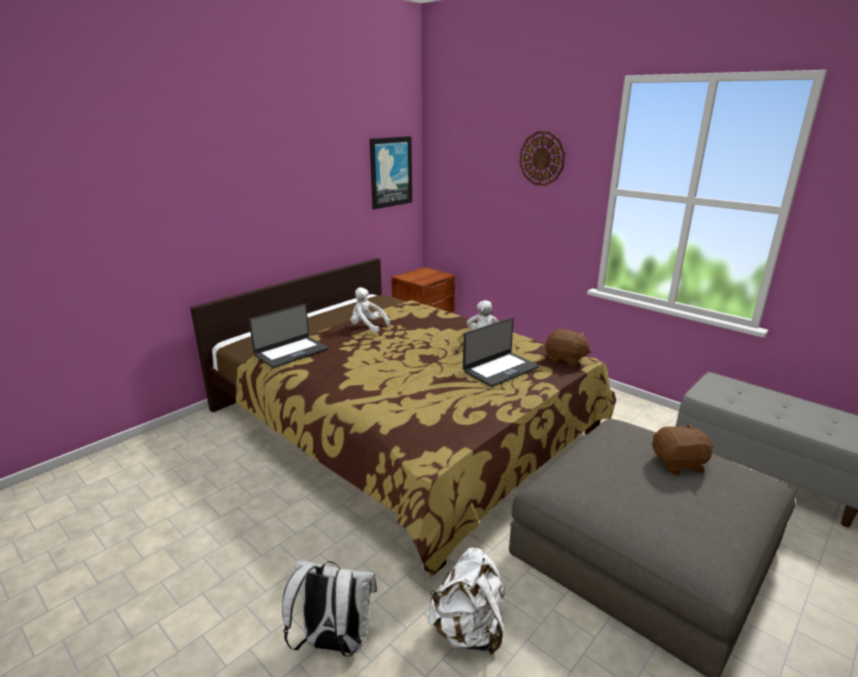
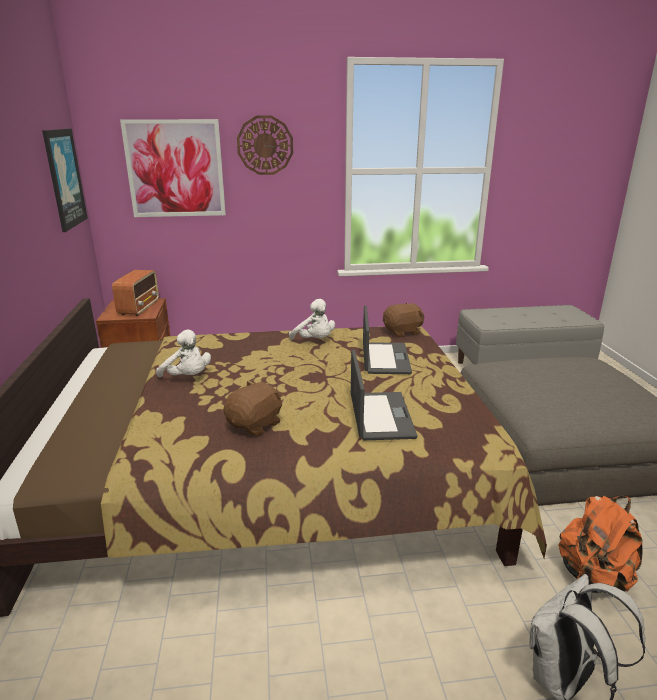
camera: 50 degrees left, 0 degrees up
laptop [249,304,329,368] -> laptop moved to [351,350,418,440]
white plush toy [351,287,391,333] -> white plush toy turned 120 degrees counterclockwise [156,330,211,378]
white backpack [428,547,505,655] -> orange backpack [558,495,642,593]
brown plush toy [652,423,713,475] -> brown plush toy moved to [224,381,283,436]
none -> radio [112,270,159,316]
none -> picture [120,119,226,217]

